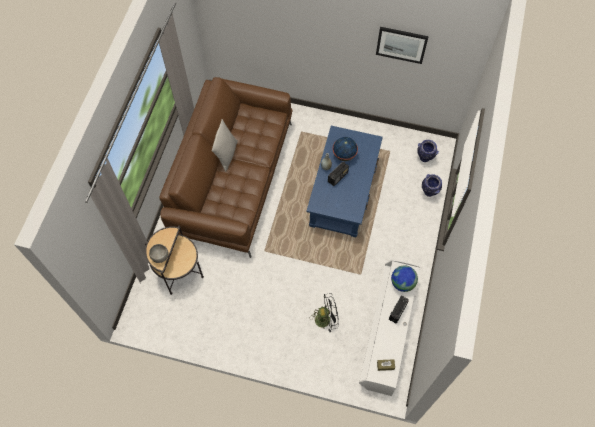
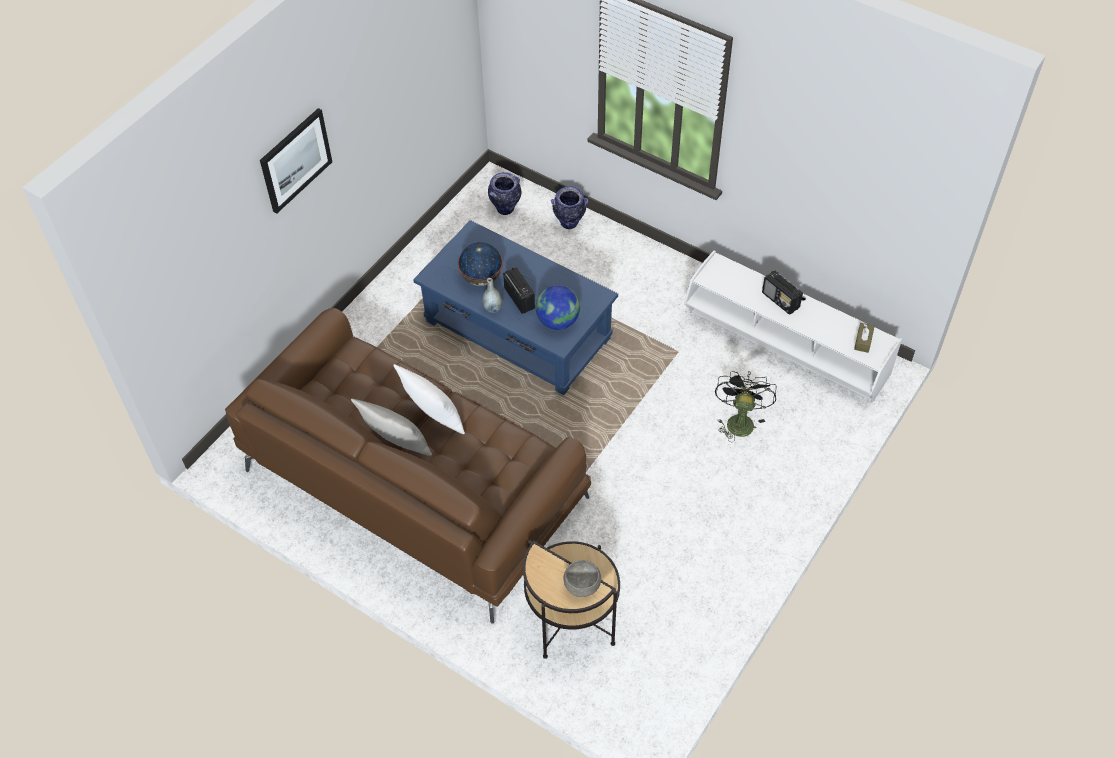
camera: 70 degrees left, 10 degrees down
picture [376,27,429,64] -> picture moved to [260,108,332,214]
globe [391,265,418,292] -> globe moved to [536,285,580,330]
none -> white pillow [393,364,465,434]

